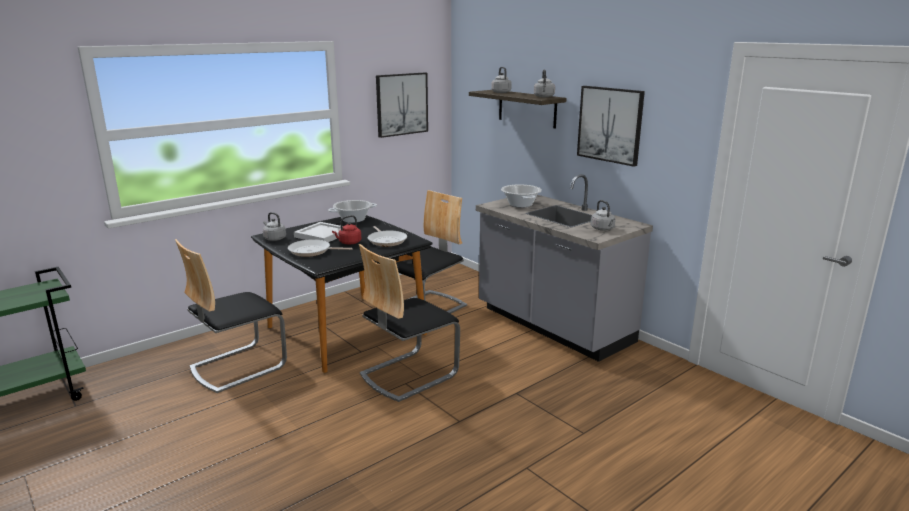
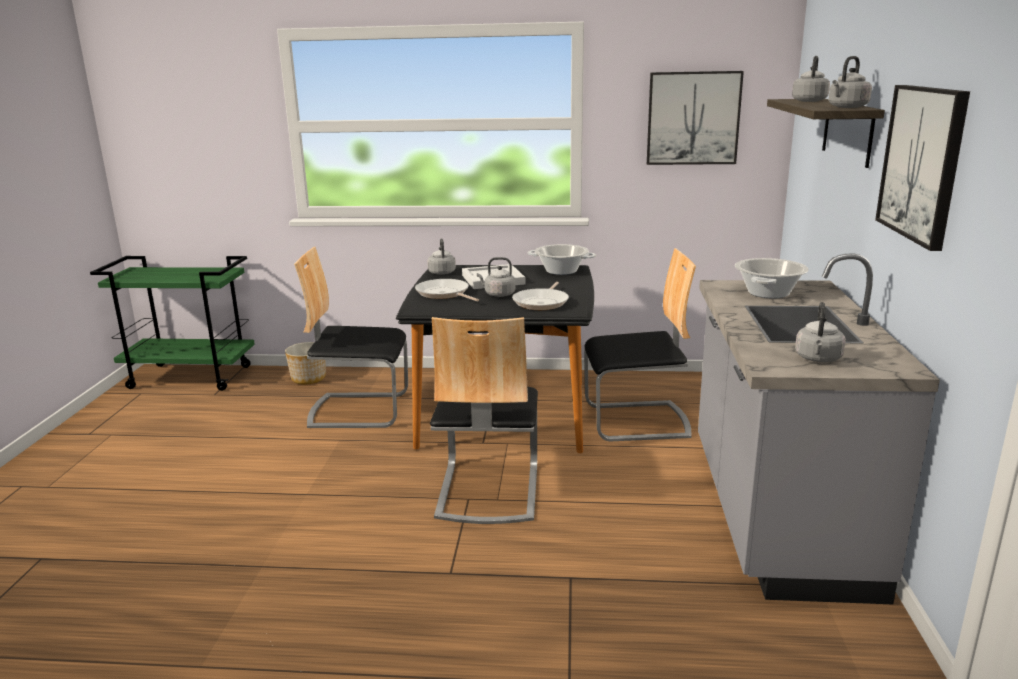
camera: 45 degrees right, 0 degrees up
red kettle [332,215,361,245] -> grey kettle [477,257,515,297]
chair [359,244,460,402] -> chair turned 90 degrees counterclockwise [430,317,538,524]
none -> planter [285,342,326,384]

